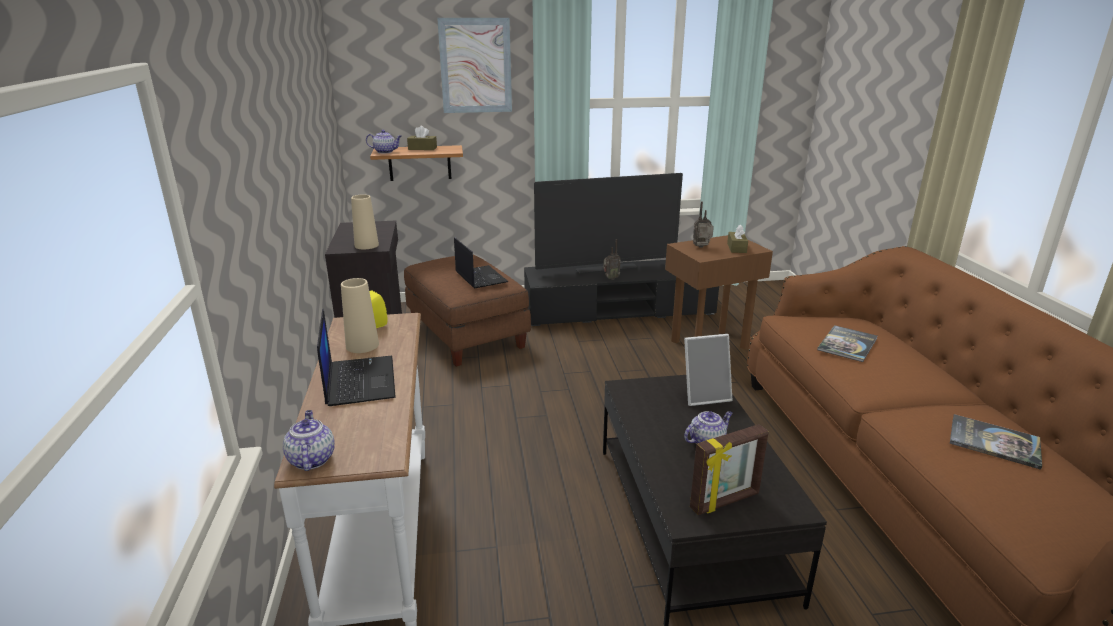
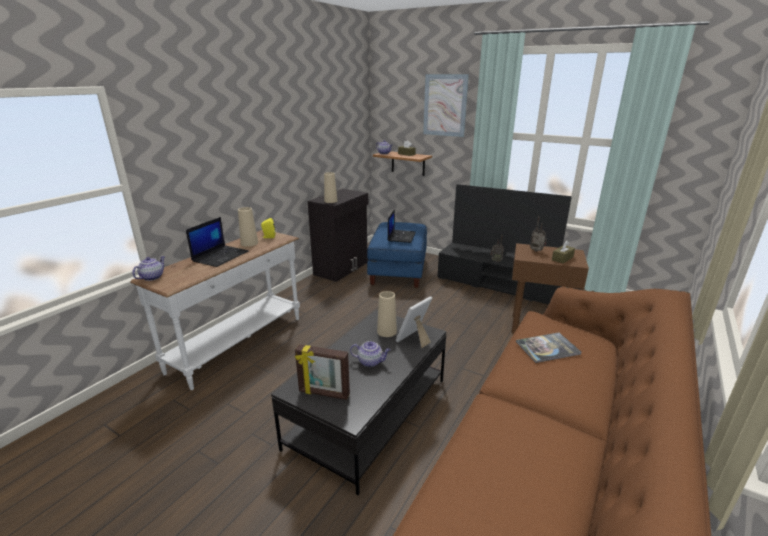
camera: 40 degrees right, 0 degrees up
brown ottoman [404,255,531,367] -> blue ottoman [367,222,427,288]
picture frame [684,334,732,406] -> picture frame turned 105 degrees clockwise [396,296,432,348]
book [950,414,1042,470] -> none
none -> beige vase [377,291,397,337]

